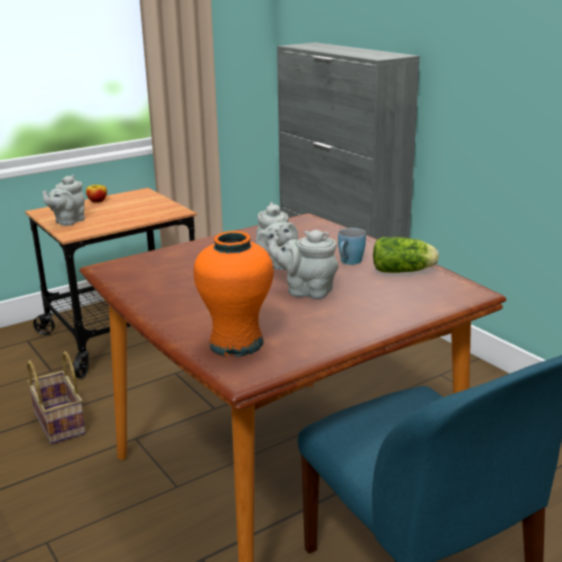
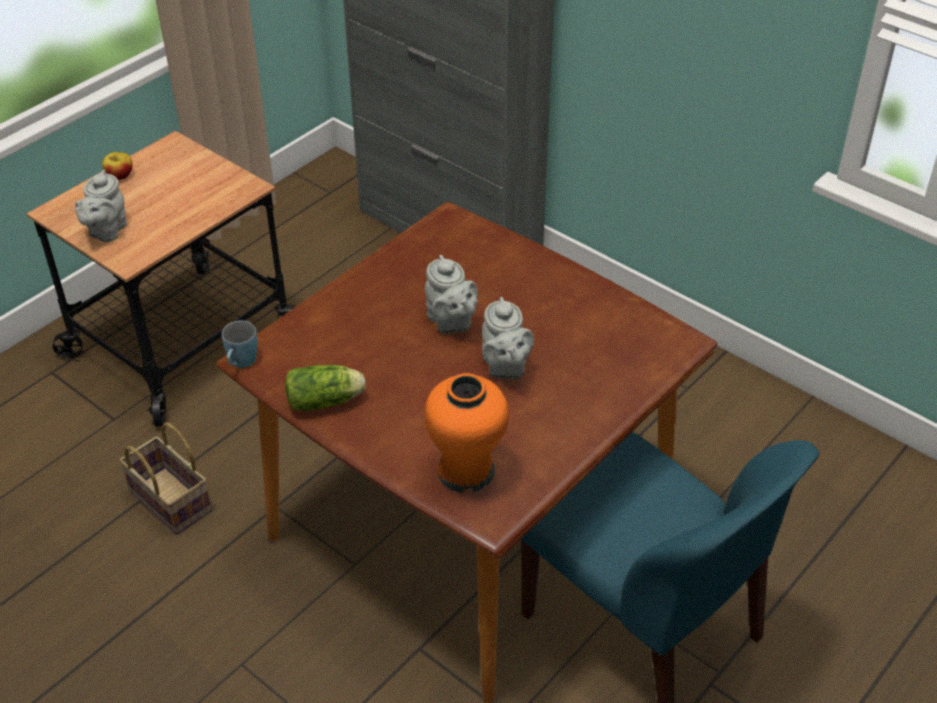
camera: 15 degrees left, 20 degrees up
grey teapot [268,230,338,299] -> grey teapot turned 105 degrees counterclockwise [482,297,534,379]
blue mug [338,228,366,265] -> blue mug moved to [222,320,258,368]
lettuce [373,237,439,273] -> lettuce moved to [285,365,366,411]

